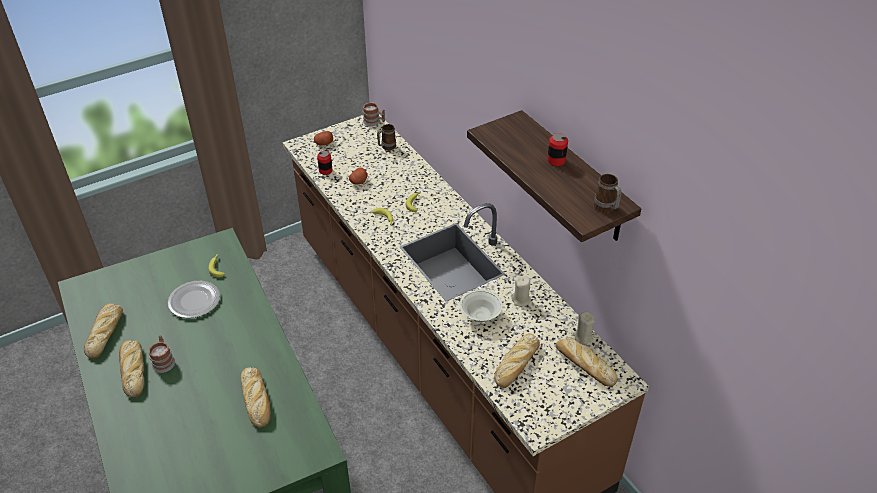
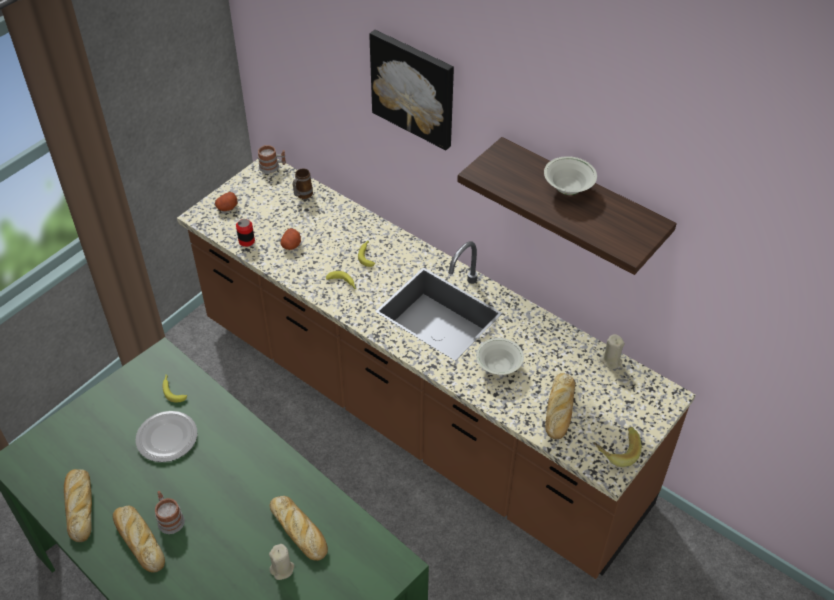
camera: 20 degrees left, 5 degrees up
beige candle [512,276,531,306] -> beige candle moved to [269,544,294,580]
can [547,133,568,166] -> white bowl [544,156,597,195]
bread [555,337,618,387] -> none
mug [594,174,622,213] -> none
none -> picture [369,30,454,150]
none -> banana [593,427,642,467]

